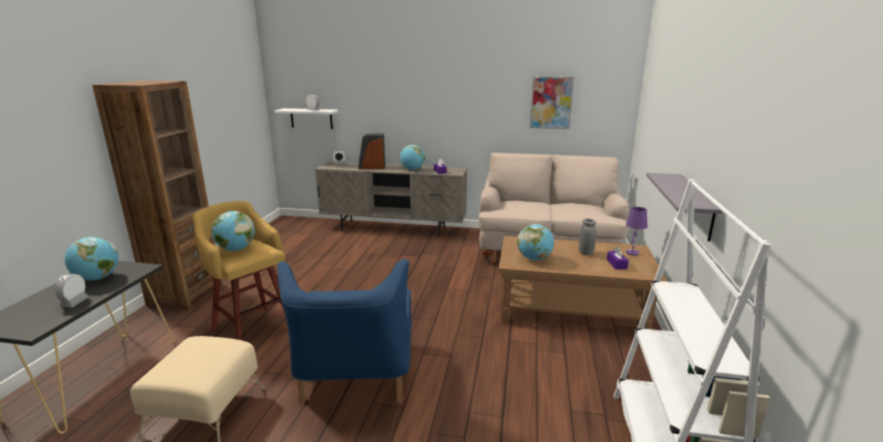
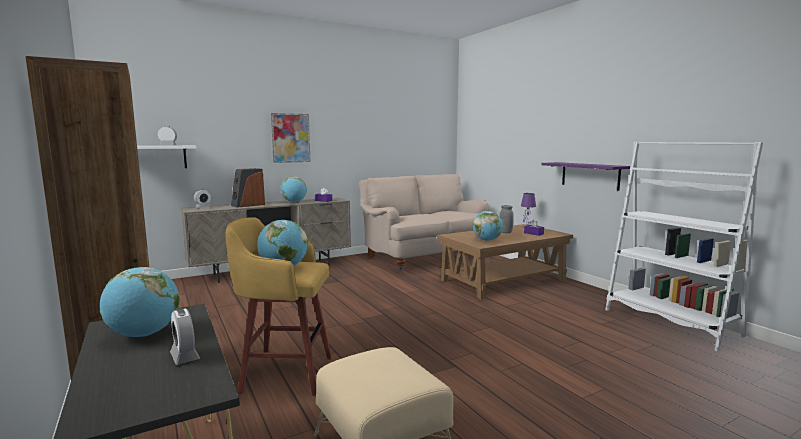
camera: 40 degrees left, 10 degrees down
blue armchair [278,259,412,406] -> none
picture [530,76,574,129] -> picture moved to [271,113,311,163]
grey shelf [646,173,722,242] -> purple shelf [541,162,630,191]

